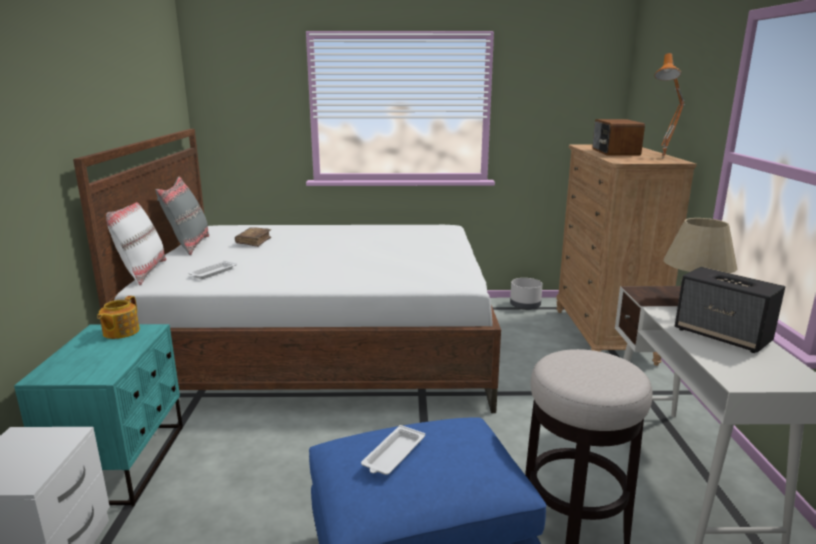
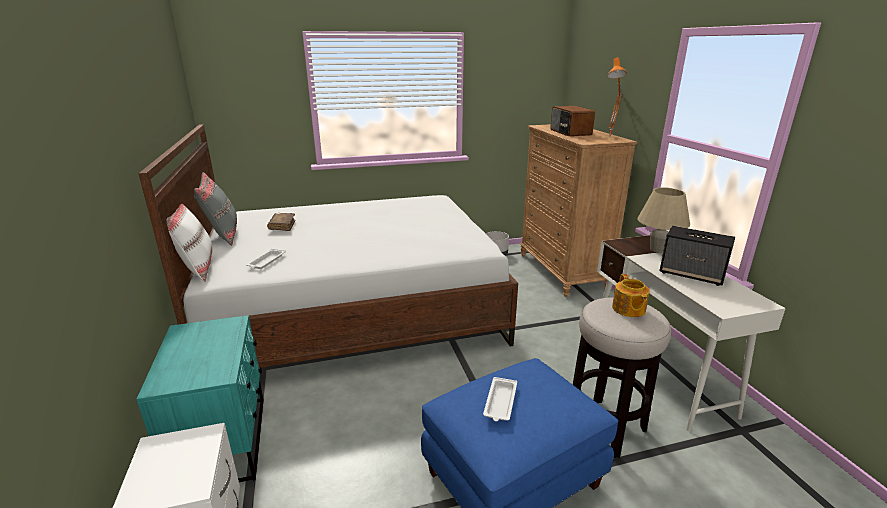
camera: 15 degrees left, 5 degrees up
teapot [97,296,140,339] -> teapot moved to [612,274,649,317]

